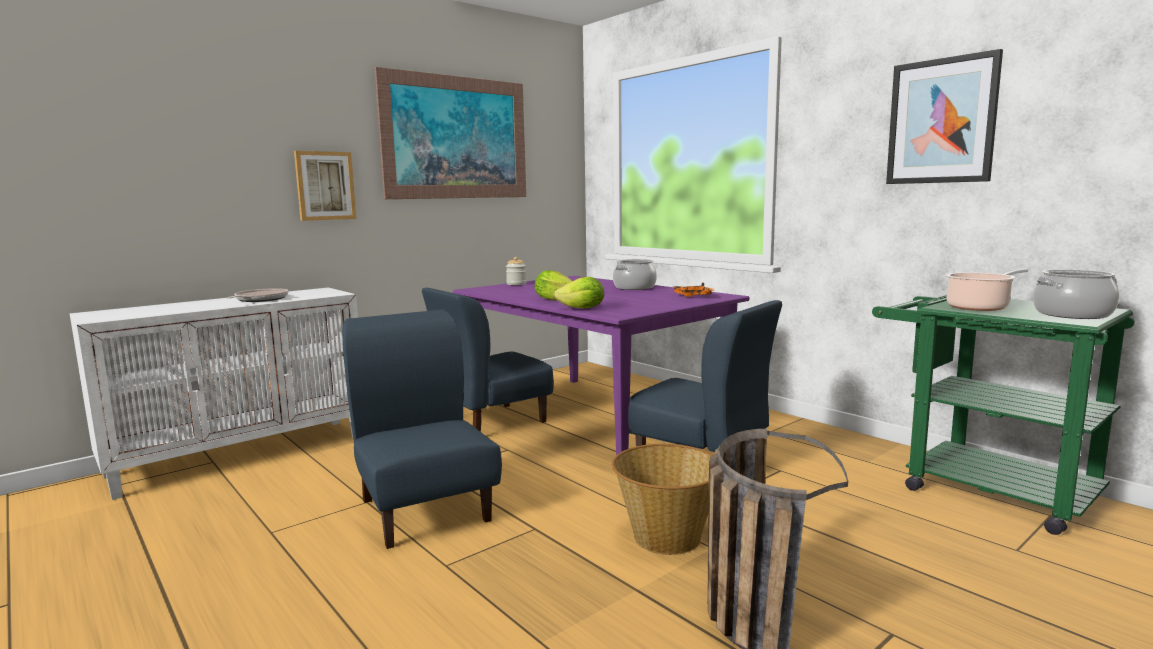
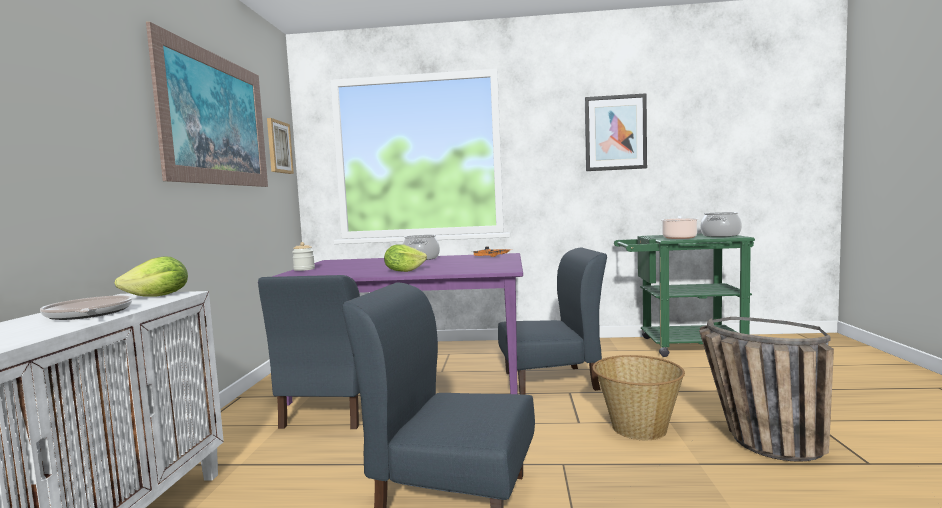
camera: 45 degrees left, 5 degrees down
picture [294,151,356,221] -> picture moved to [267,118,294,174]
lettuce [553,277,604,309] -> lettuce moved to [115,256,188,297]

